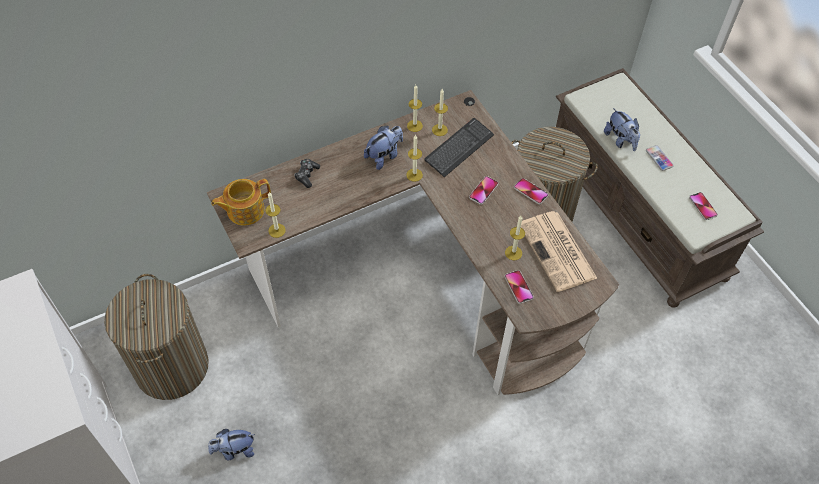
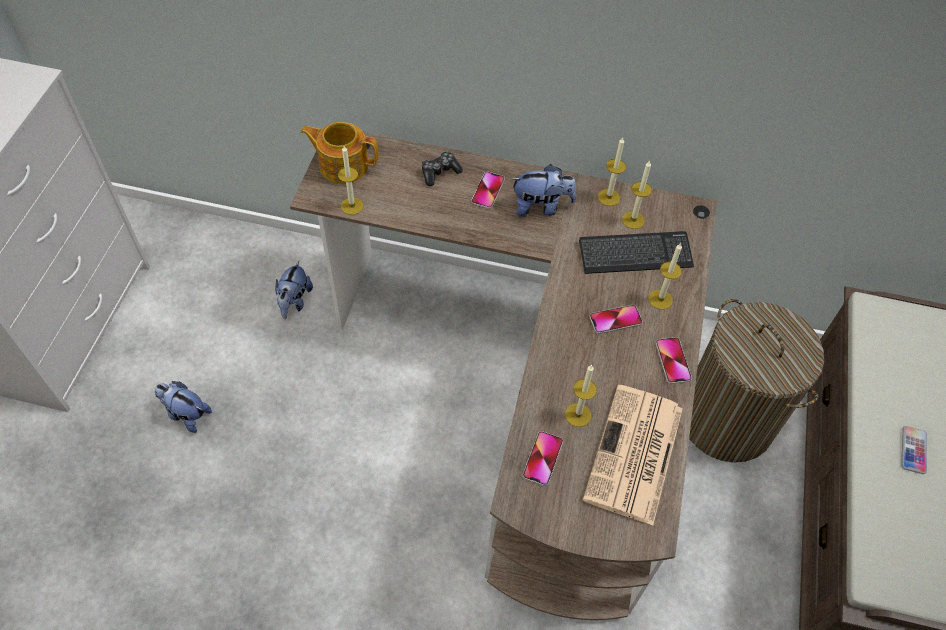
camera: 40 degrees right, 0 degrees up
laundry basket [104,274,209,400] -> none
candle [406,134,423,182] -> candle moved to [649,243,682,310]
plush toy [604,108,640,151] -> plush toy moved to [275,261,313,319]
phone [689,192,718,220] -> phone moved to [471,172,505,209]

